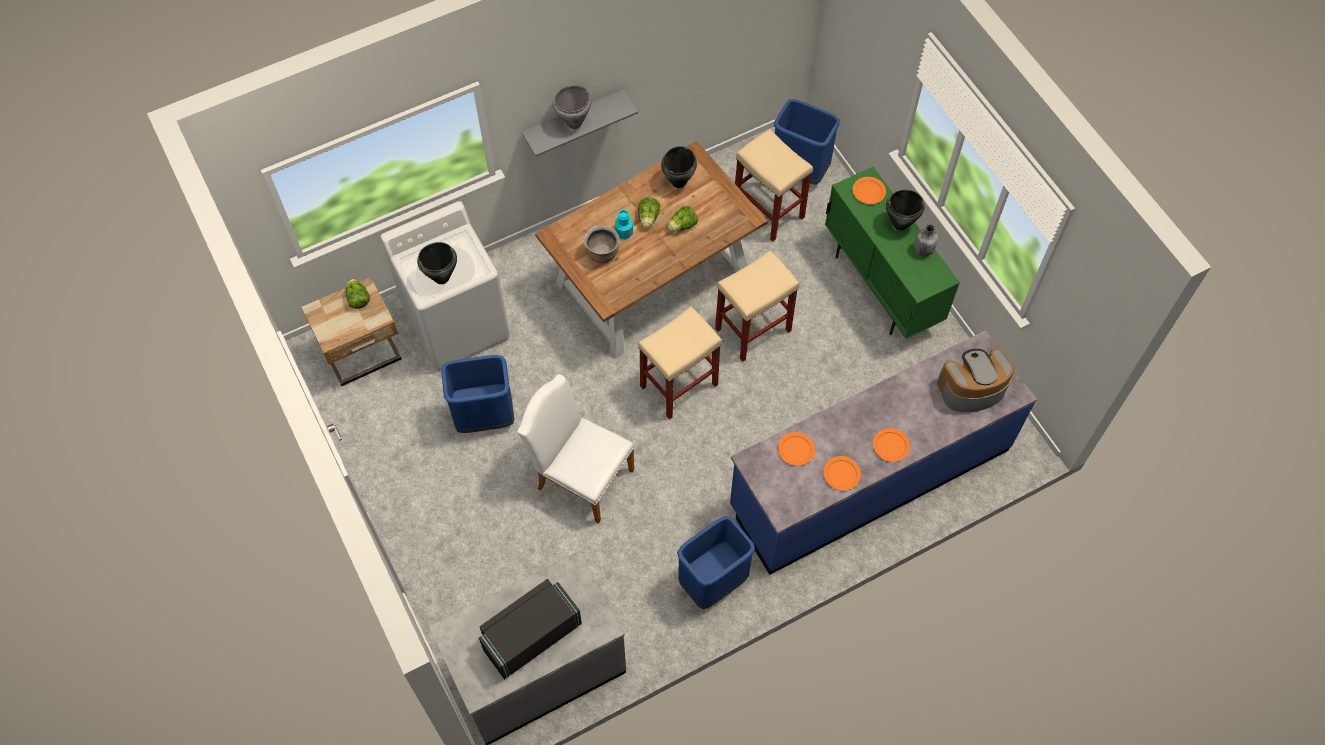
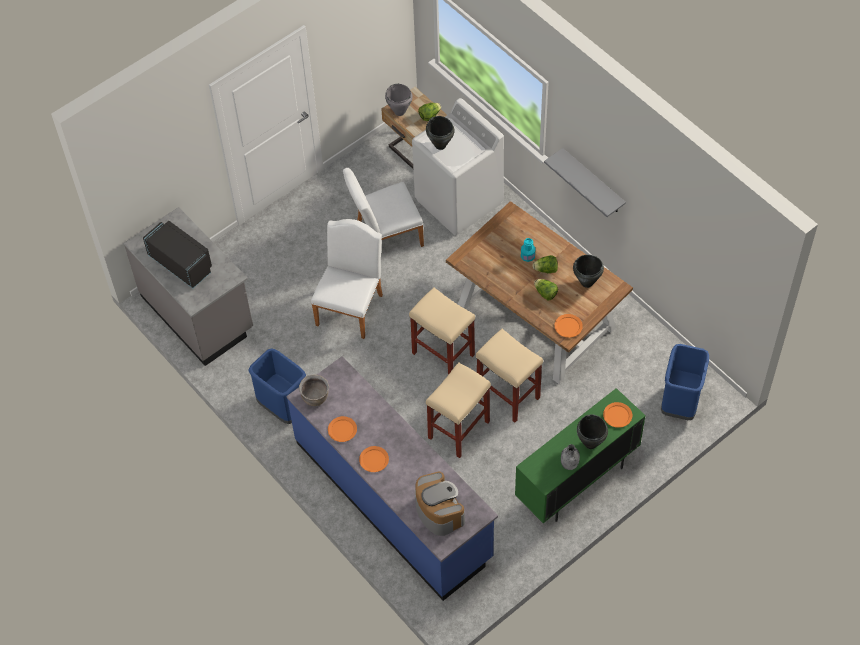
camera: 80 degrees right, 5 degrees down
blue trash can [441,355,514,433] -> white chair [343,168,424,247]
grey cooking pot [553,85,592,129] -> grey cooking pot moved to [385,84,413,116]
brown cooking pot [583,225,619,264] -> brown cooking pot moved to [299,374,329,406]
beige stool [735,129,813,242] -> beige stool moved to [426,362,491,458]
orange plate [778,432,815,466] -> orange plate moved to [554,314,583,338]

